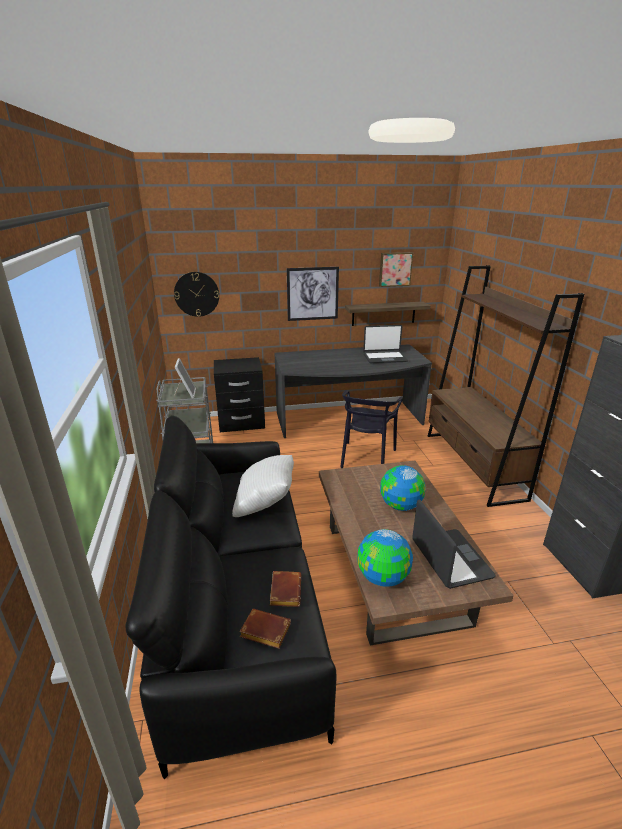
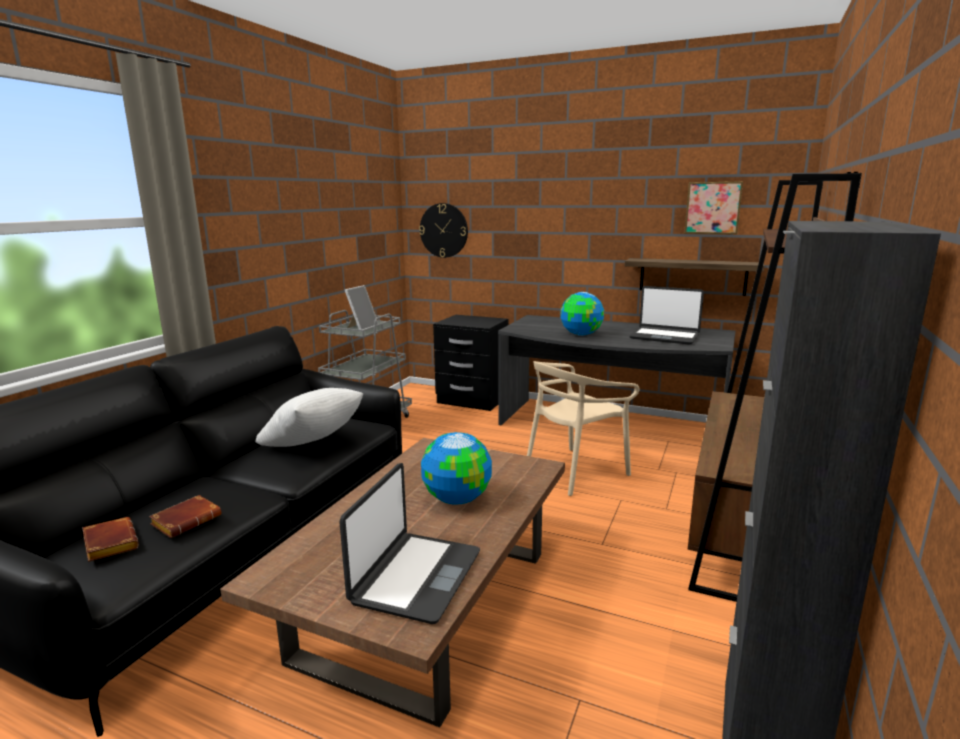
camera: 35 degrees right, 10 degrees down
picture [287,267,339,321] -> none
black chair [340,390,403,468] -> beige chair [527,361,639,496]
globe [357,529,413,587] -> globe moved to [560,292,604,336]

